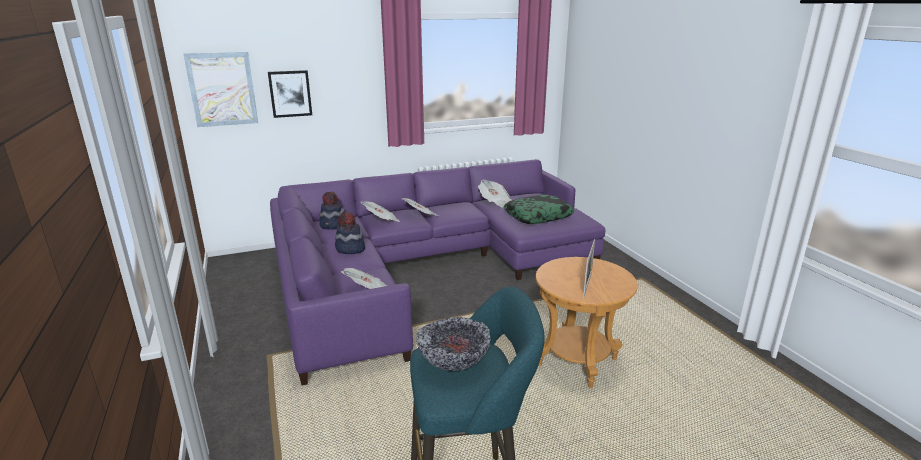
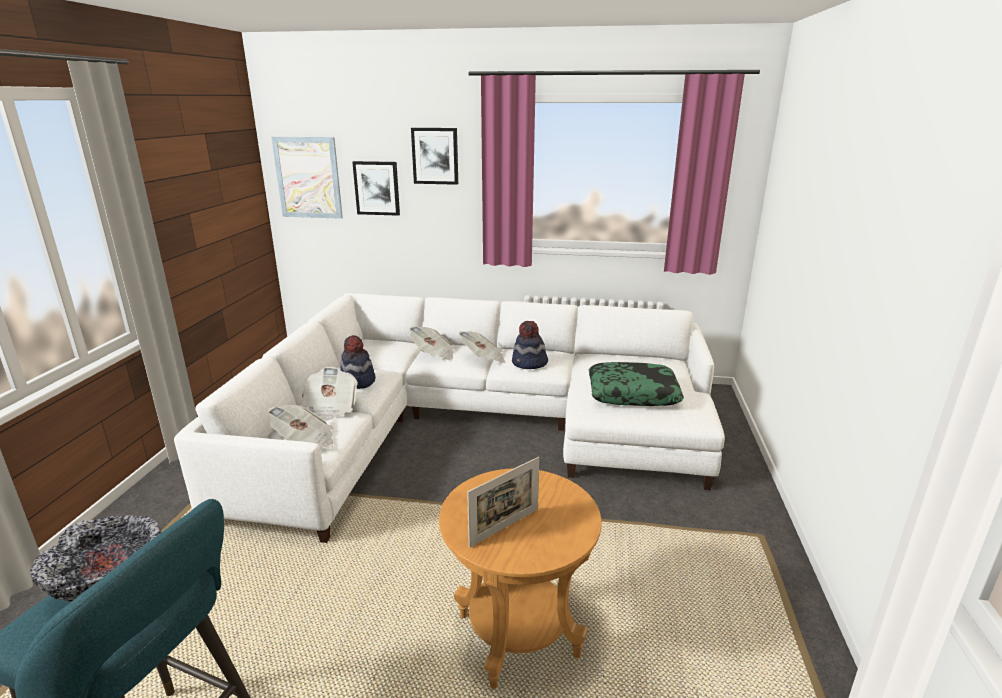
camera: 30 degrees right, 0 degrees up
purple sofa [270,159,605,385] -> white sofa [174,293,725,543]
hat [319,191,344,230] -> hat moved to [512,321,548,369]
newspaper [478,180,512,208] -> newspaper moved to [302,367,358,421]
none -> picture [411,128,458,185]

